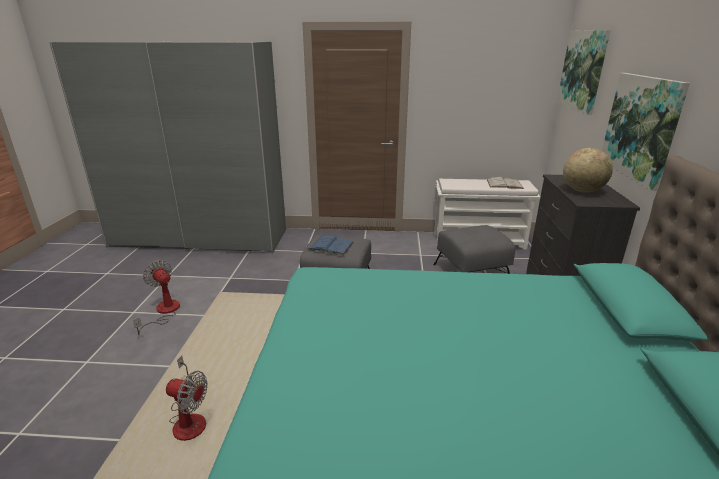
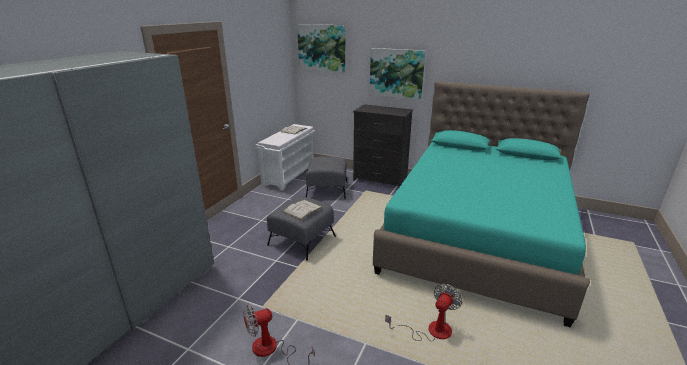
camera: 70 degrees left, 0 degrees up
blue book [307,235,354,255] -> white book [283,200,323,220]
globe [563,148,613,193] -> none

